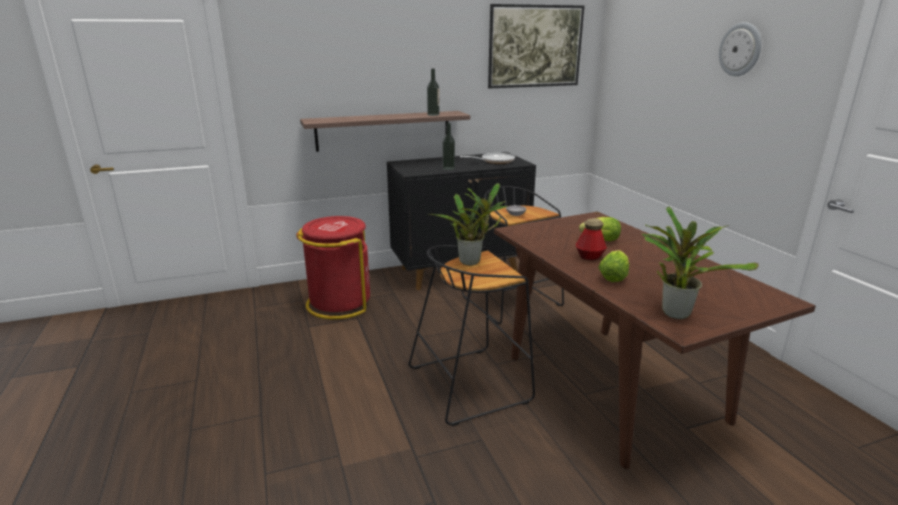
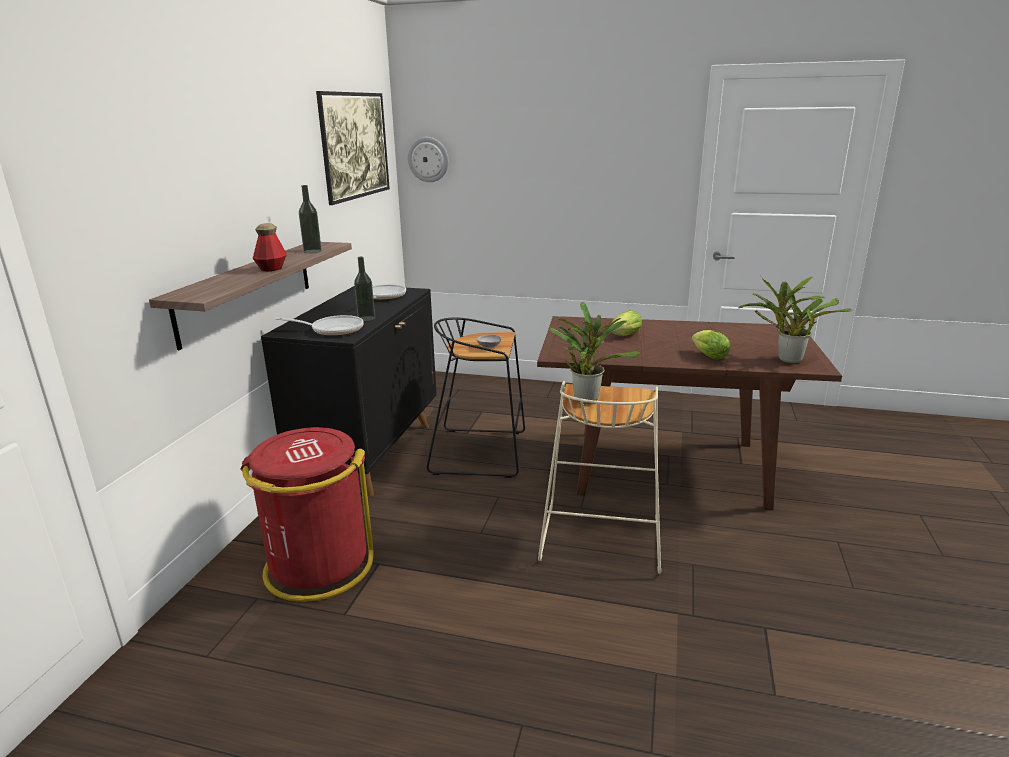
camera: 55 degrees left, 0 degrees up
black stool [409,245,535,426] -> beige stool [538,381,661,574]
bottle [576,218,607,260] -> bottle moved to [253,223,287,271]
wall clock [719,22,761,76] -> wall clock moved to [408,137,449,182]
none -> frying pan [275,315,364,336]

